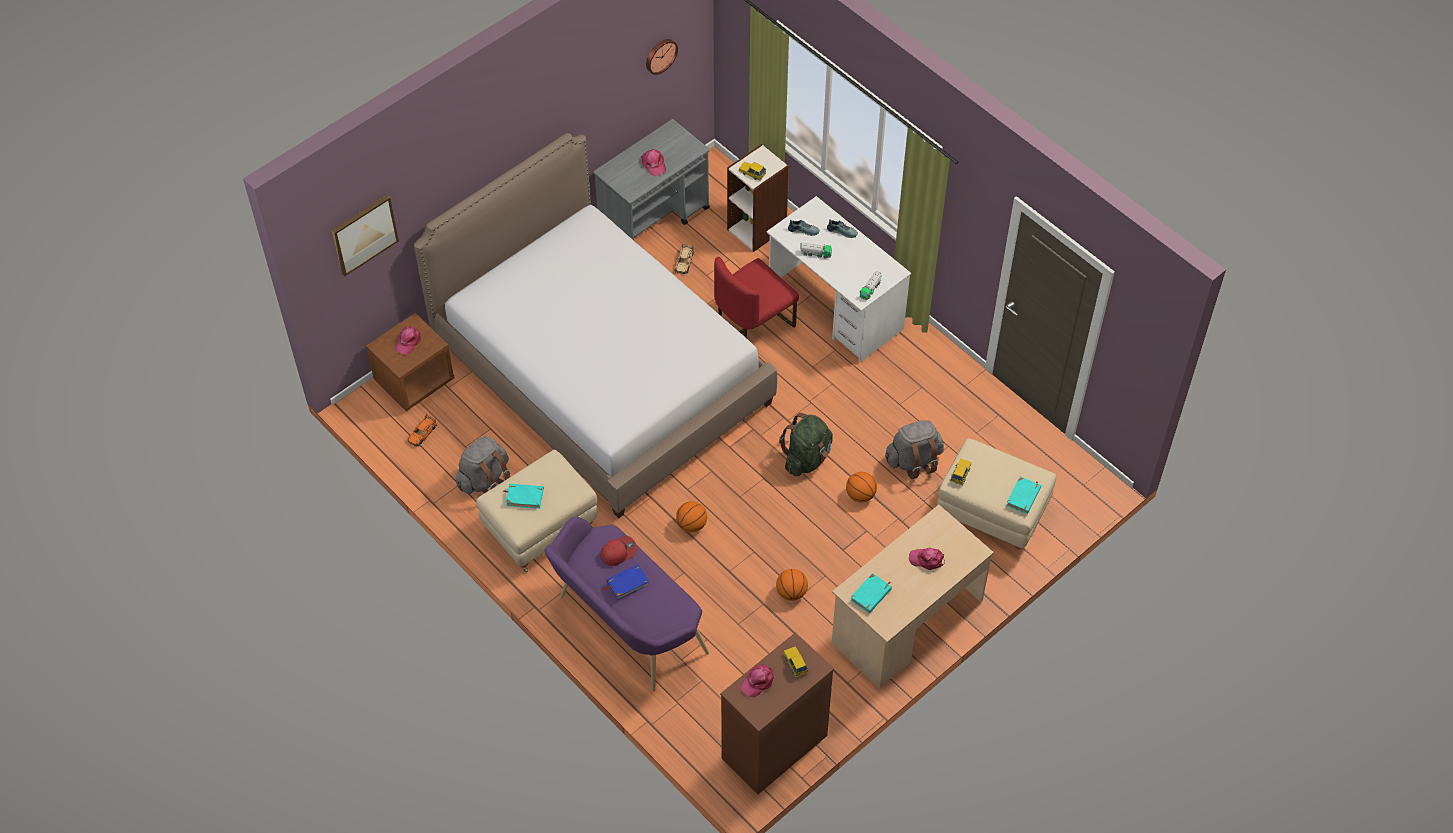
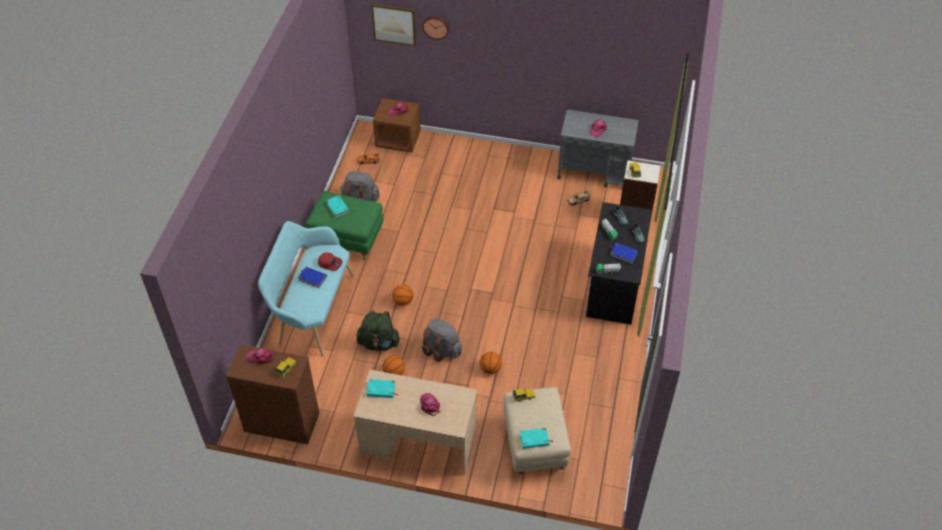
camera: 55 degrees right, 5 degrees down
bed [414,133,777,519] -> none
beige ottoman [476,450,598,573] -> green ottoman [306,191,383,260]
purple bench [544,517,709,691] -> turquoise bench [258,221,354,356]
wall clock [646,39,678,75] -> wall clock moved to [422,16,449,40]
red chair [714,257,799,338] -> none
white desk [767,196,911,362] -> black desk [586,202,652,325]
green backpack [779,413,833,476] -> green backpack moved to [356,311,400,351]
grey backpack [885,420,944,479] -> grey backpack moved to [422,318,462,362]
none -> blue book [610,243,638,264]

